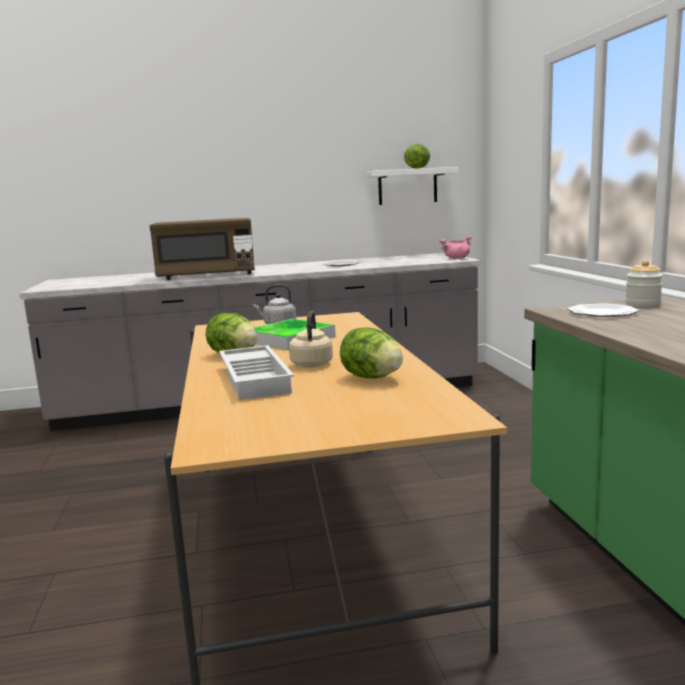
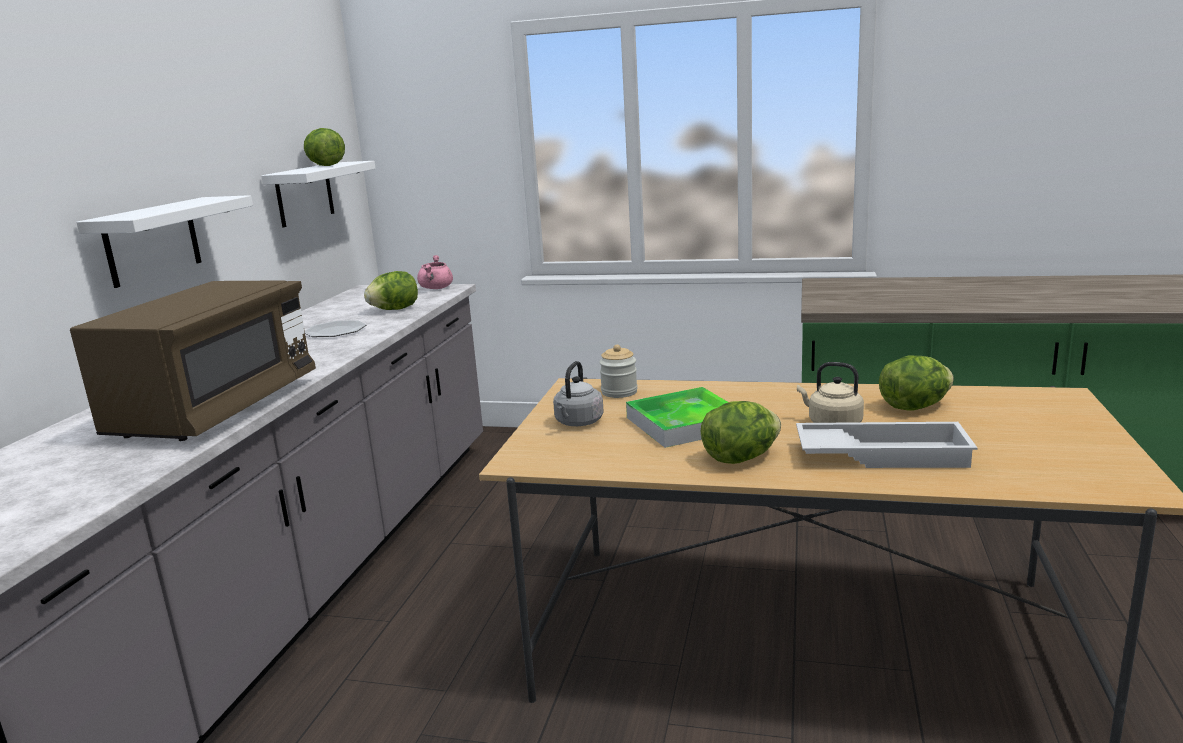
camera: 65 degrees left, 5 degrees up
plate [567,303,639,317] -> none
jar [625,260,663,307] -> jar moved to [599,345,638,398]
none -> white shelf [76,195,253,288]
none -> lettuce [364,271,418,310]

